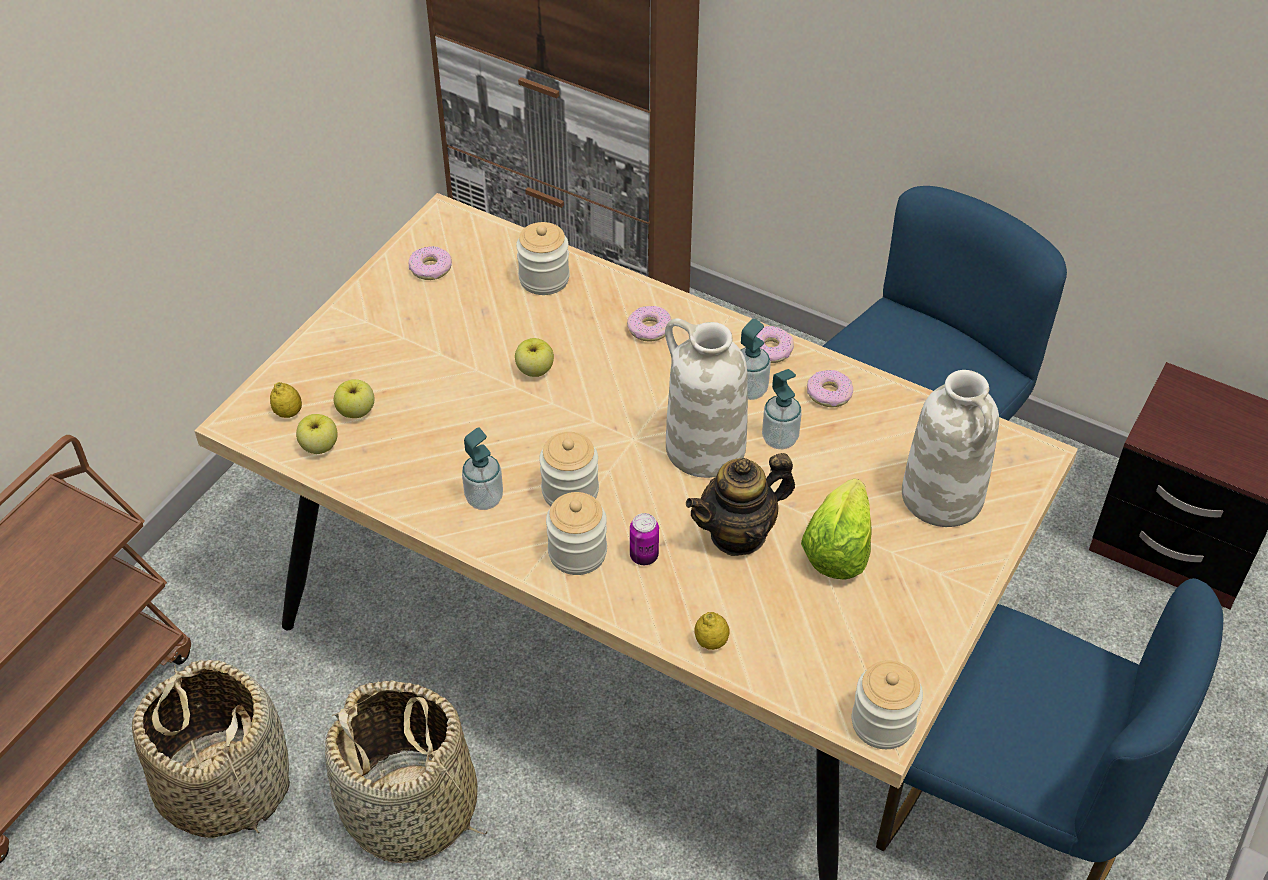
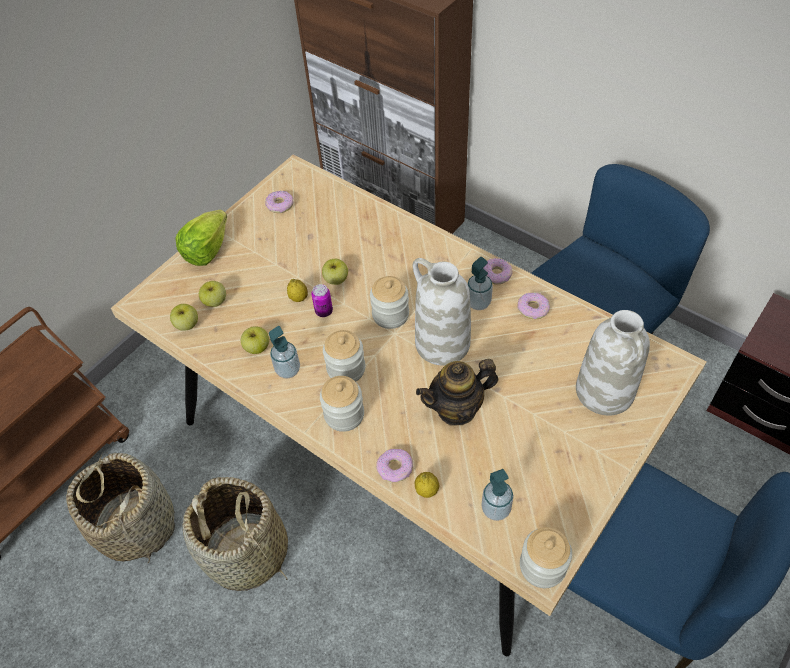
camera: 10 degrees right, 5 degrees up
lemon [270,382,302,418] -> lemon moved to [287,279,308,302]
jar [516,222,570,295] -> jar moved to [370,276,409,329]
donut [627,306,672,341] -> donut moved to [376,449,413,483]
can [630,513,659,565] -> can moved to [311,284,333,317]
soap dispenser [762,369,802,449] -> soap dispenser moved to [481,469,514,521]
lettuce [801,479,871,580] -> lettuce moved to [175,209,227,266]
none -> apple [241,326,269,354]

